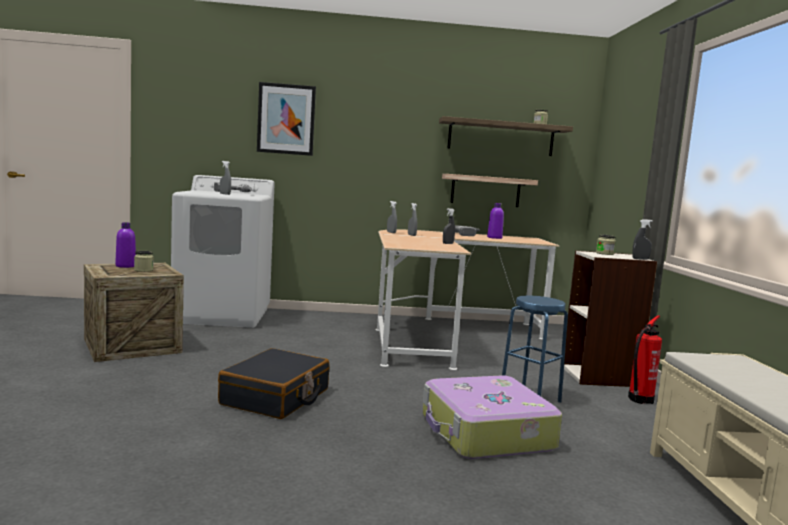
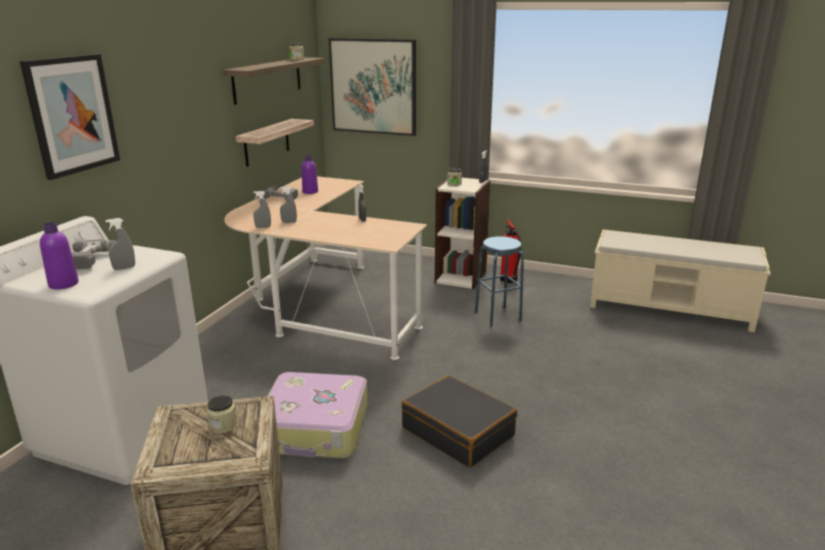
camera: 65 degrees left, 15 degrees up
purple bottle [115,222,136,268] -> purple bottle moved to [40,222,79,289]
suitcase [423,375,562,459] -> suitcase moved to [268,372,368,458]
none -> picture [328,38,416,136]

